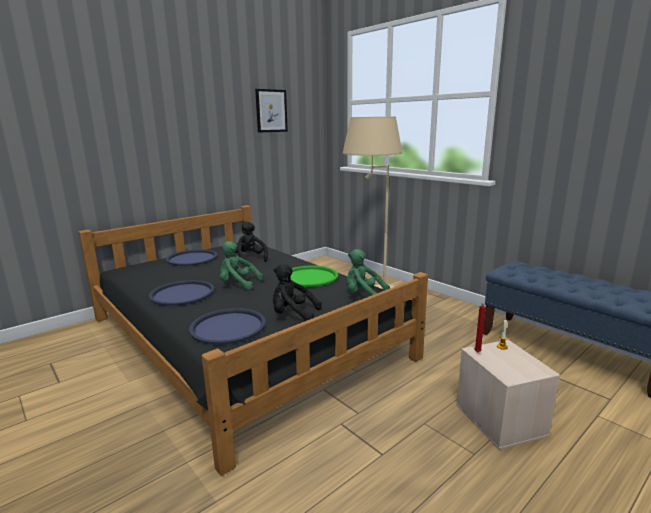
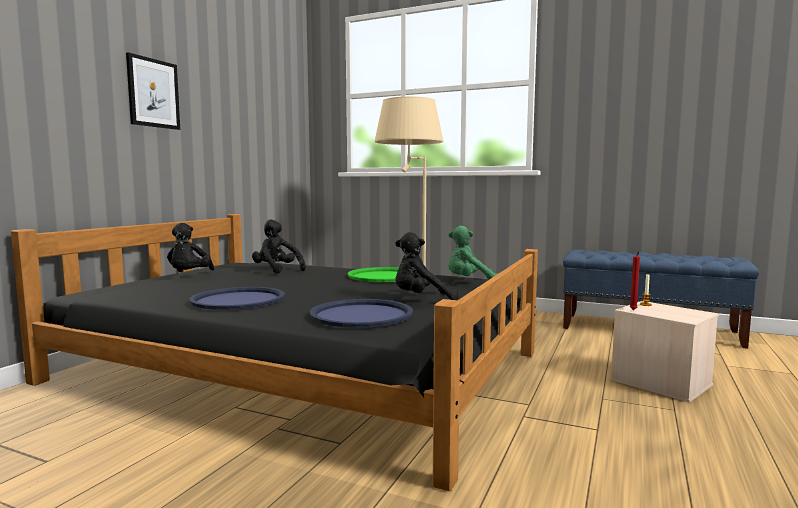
camera: 25 degrees left, 10 degrees down
blue tray [166,249,217,266] -> black plush toy [167,223,214,272]
green plush toy [220,241,263,290] -> none
picture [255,89,288,132] -> picture moved to [126,52,180,130]

